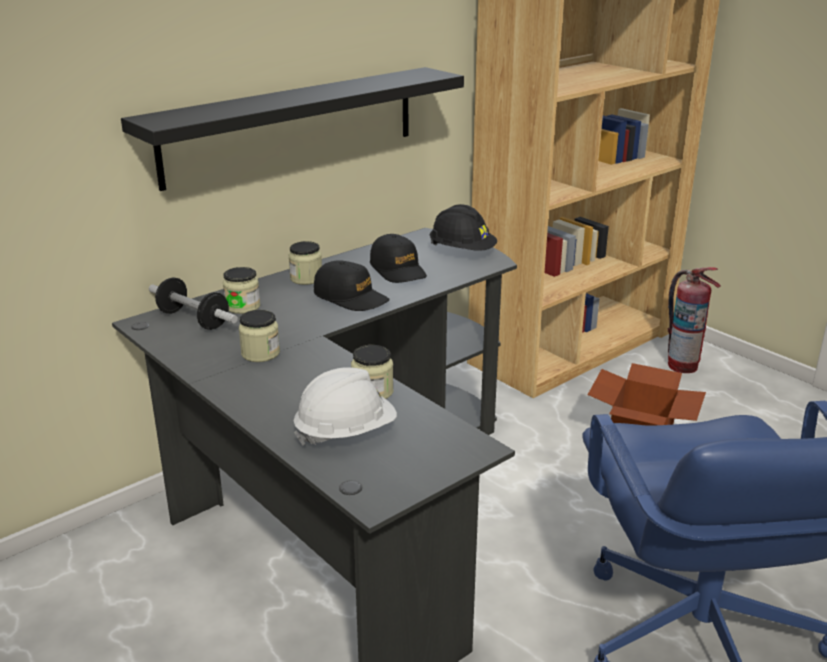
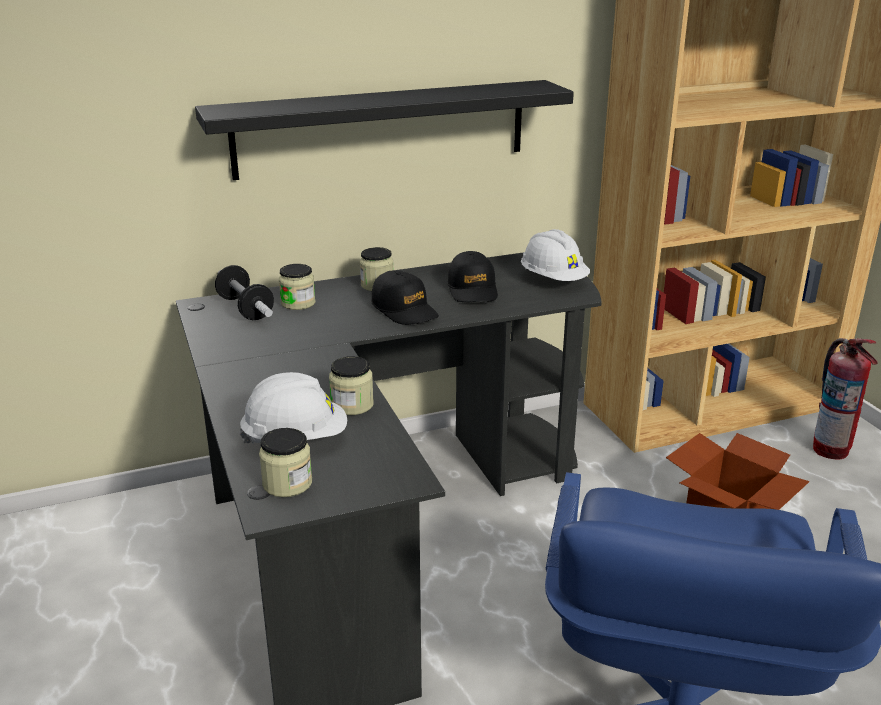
camera: 20 degrees right, 0 degrees up
jar [239,310,280,362] -> jar moved to [259,428,312,497]
black hard hat [430,204,497,251] -> white hard hat [521,229,590,281]

